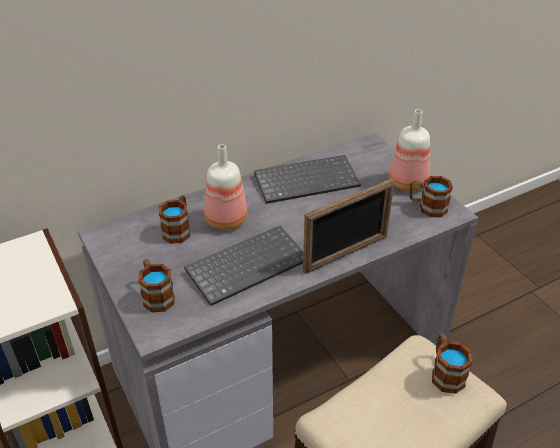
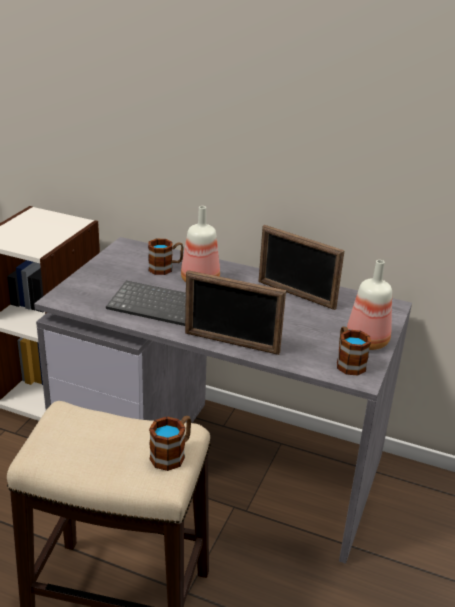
camera: 50 degrees right, 10 degrees down
mug [138,259,175,312] -> none
keyboard [254,155,361,204] -> picture frame [258,225,345,310]

